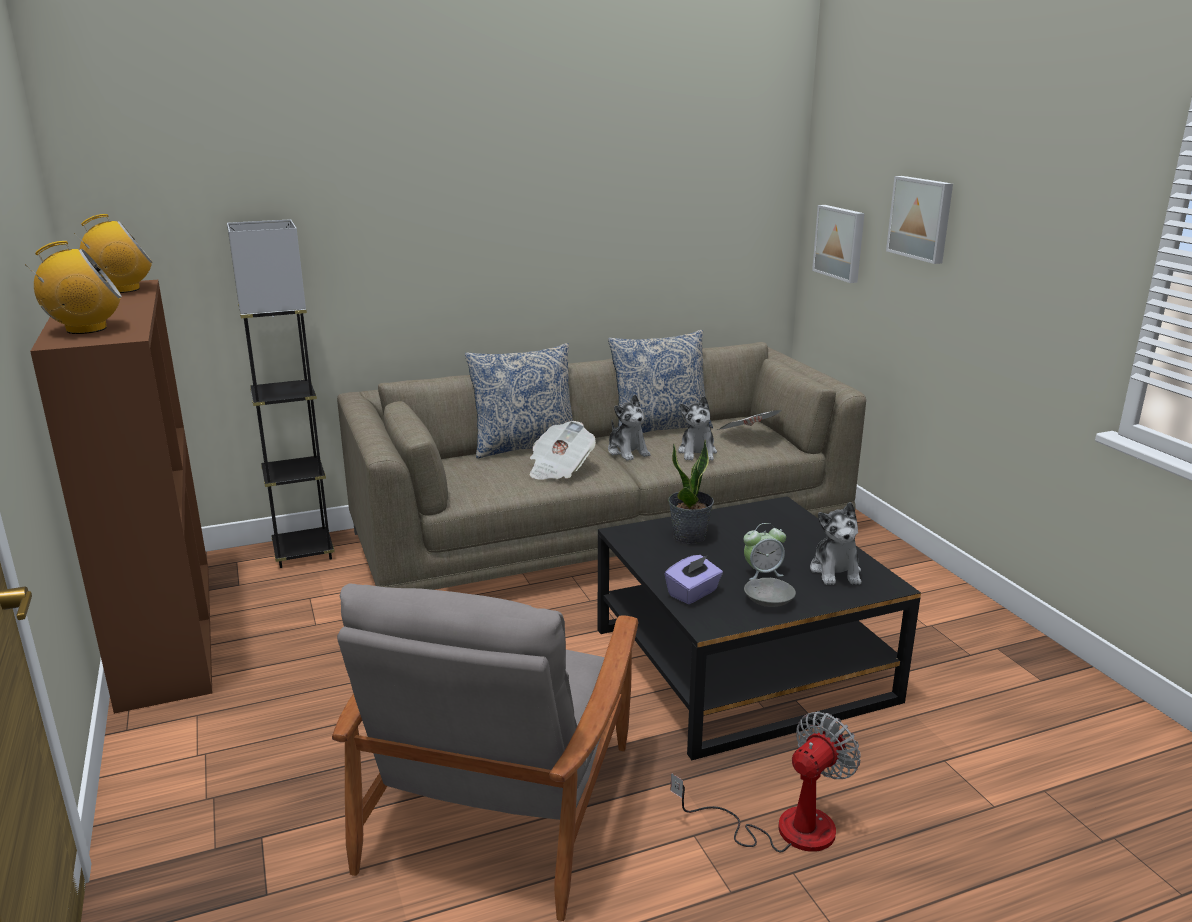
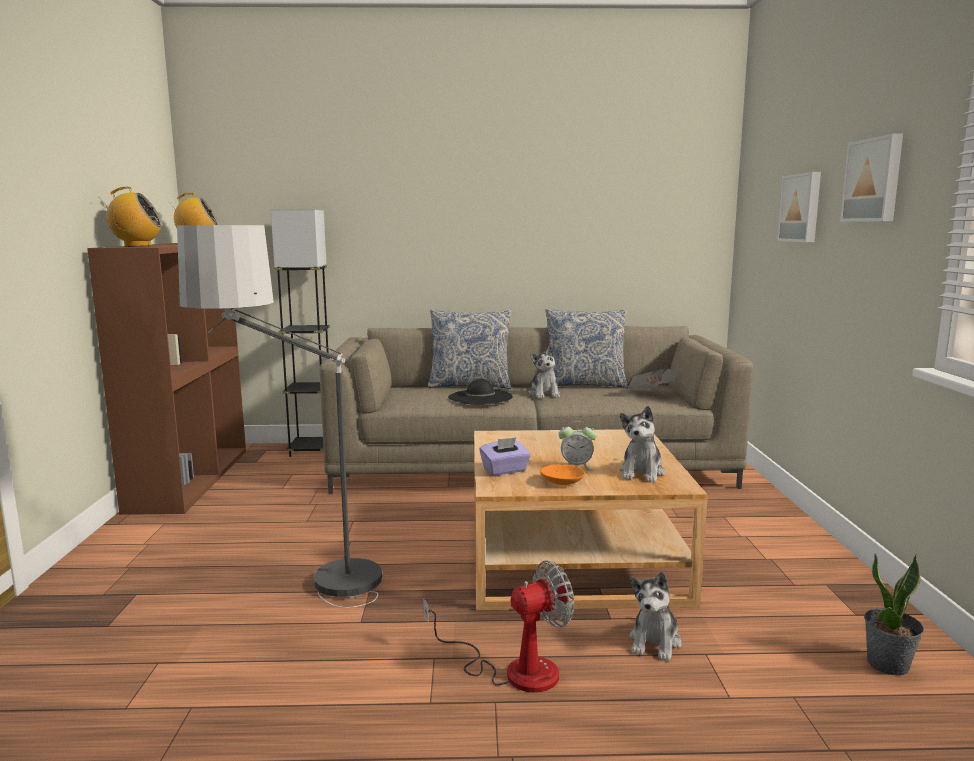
camera: 20 degrees right, 10 degrees down
grey armchair [332,583,639,921] -> floor lamp [176,225,383,608]
newspaper [530,421,596,480] -> black hat [448,379,513,405]
black coffee table [598,496,921,760] -> beige coffee table [474,429,707,610]
potted plant [668,439,714,544] -> potted plant moved to [864,554,924,676]
plush toy [678,396,717,461] -> plush toy moved to [629,572,682,661]
grey bowl [744,578,796,607] -> orange bowl [540,464,585,485]
picture [812,205,865,283] -> picture moved to [840,134,903,222]

